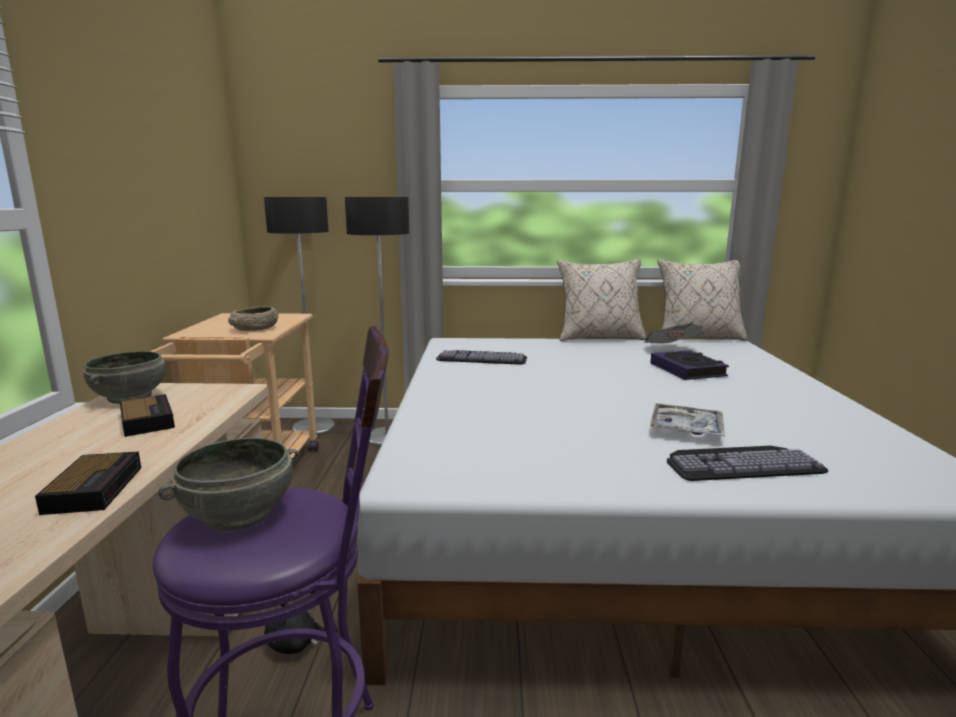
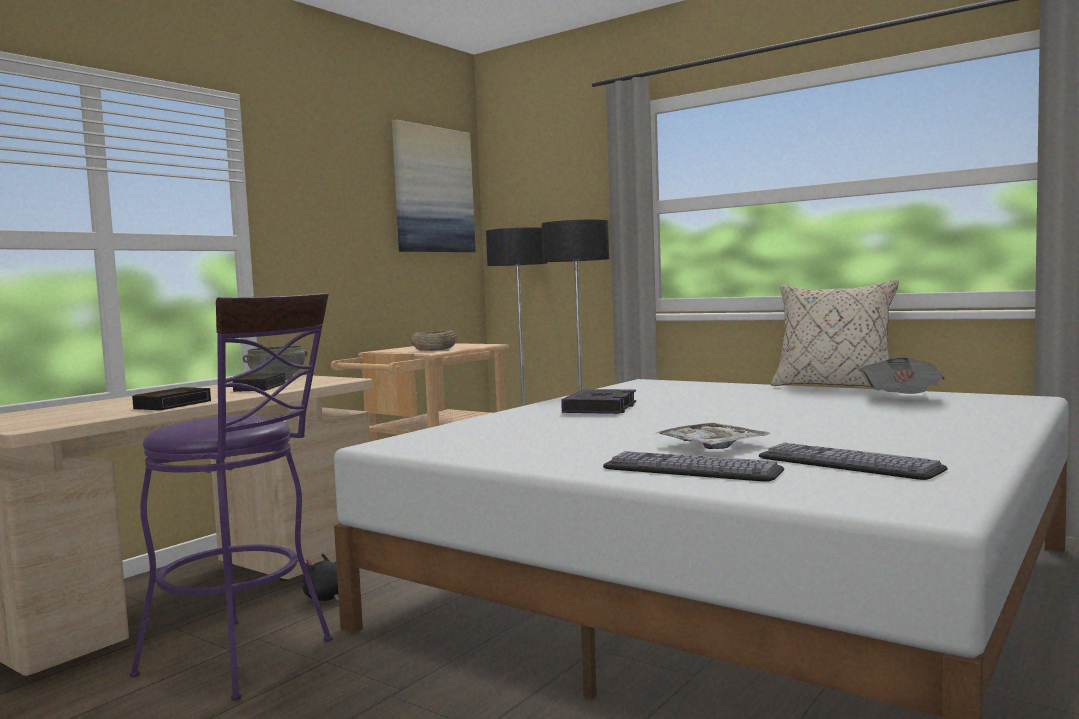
camera: 35 degrees right, 10 degrees down
grey bowl [158,438,299,531] -> none
keyboard [436,350,527,365] -> keyboard moved to [759,443,947,480]
book [650,350,729,380] -> book moved to [561,389,636,414]
beige pillow [658,260,748,341] -> none
none -> picture [392,119,476,253]

